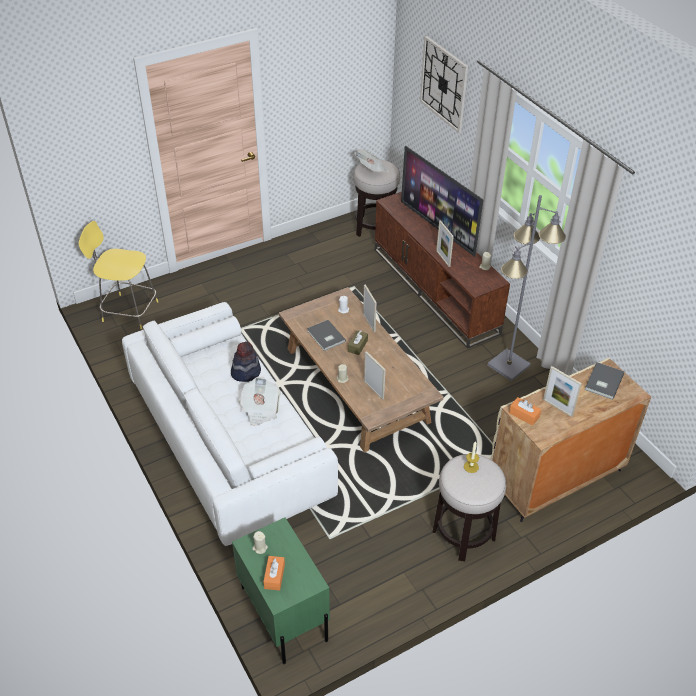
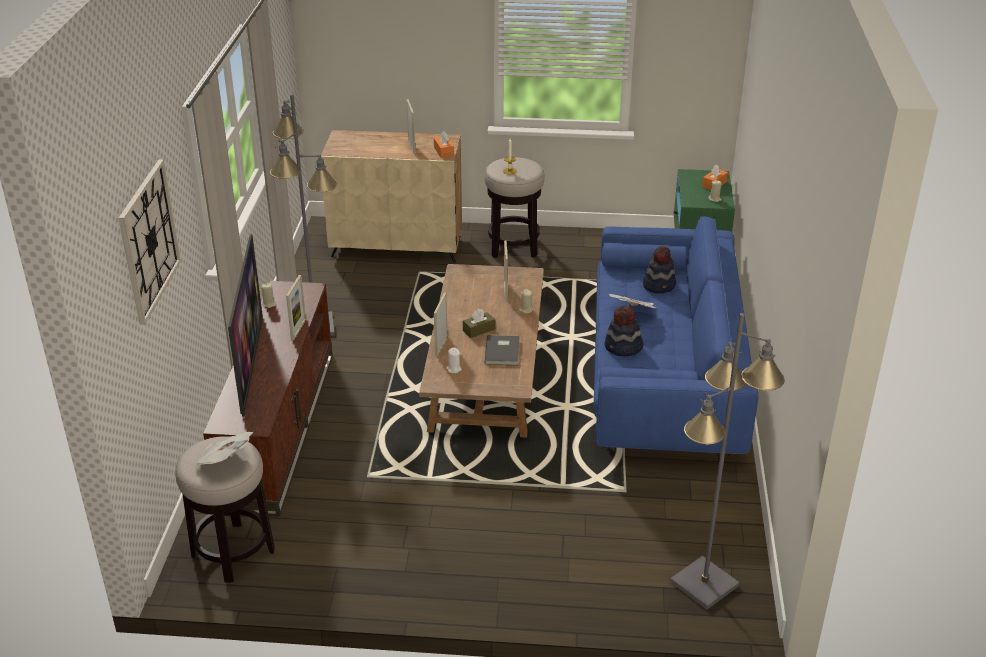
camera: 145 degrees left, 10 degrees down
yellow stool [79,221,158,329] -> grey floor lamp [670,313,785,610]
white sofa [122,302,338,546] -> blue sofa [594,216,758,457]
grey book [585,362,624,400] -> none
none -> hat [643,245,676,293]

